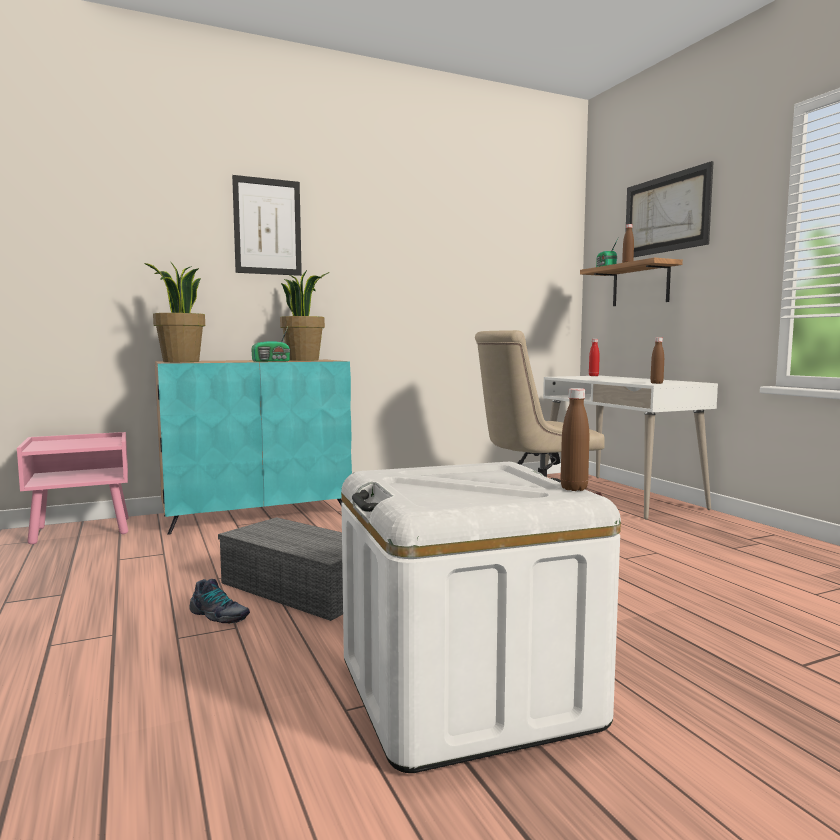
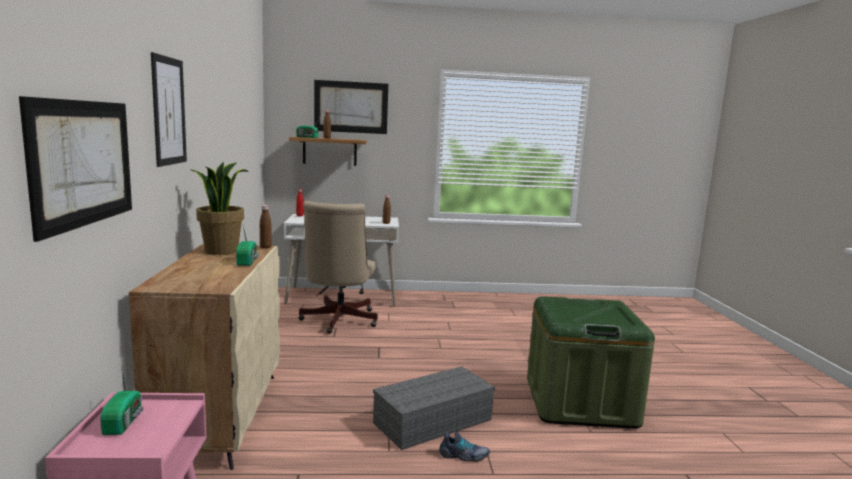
camera: 70 degrees left, 5 degrees up
potted plant [144,261,205,362] -> none
turquoise cabinet [155,360,352,535] -> beige cabinet [129,244,280,470]
shoe [189,579,250,624] -> shoe turned 45 degrees clockwise [439,431,490,462]
white storage box [341,462,621,773] -> green storage box [527,296,655,429]
brown bottle [561,388,589,491] -> brown bottle moved to [260,205,272,249]
none -> picture [19,96,132,242]
none -> radio [100,365,143,435]

